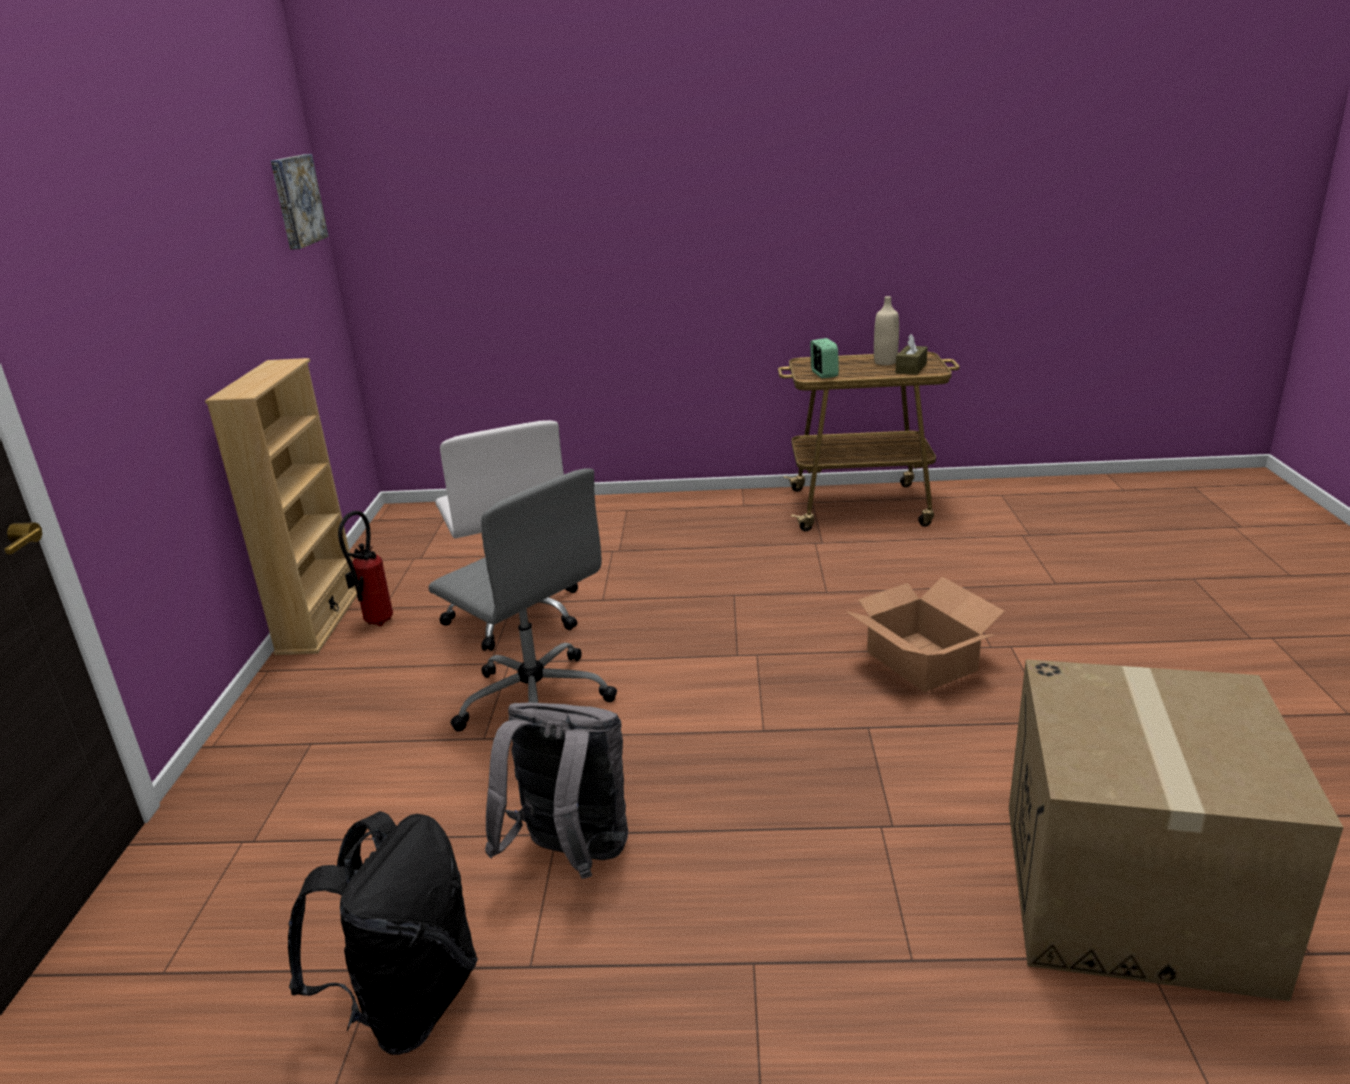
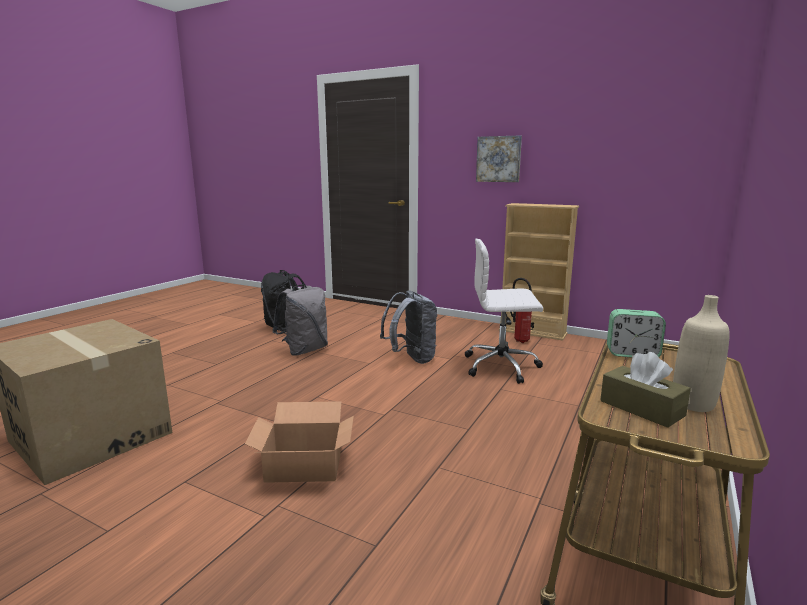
camera: 115 degrees right, 10 degrees down
picture [271,154,329,250] -> picture moved to [476,135,522,182]
grey office chair [429,468,617,732] -> grey backpack [380,290,438,364]

